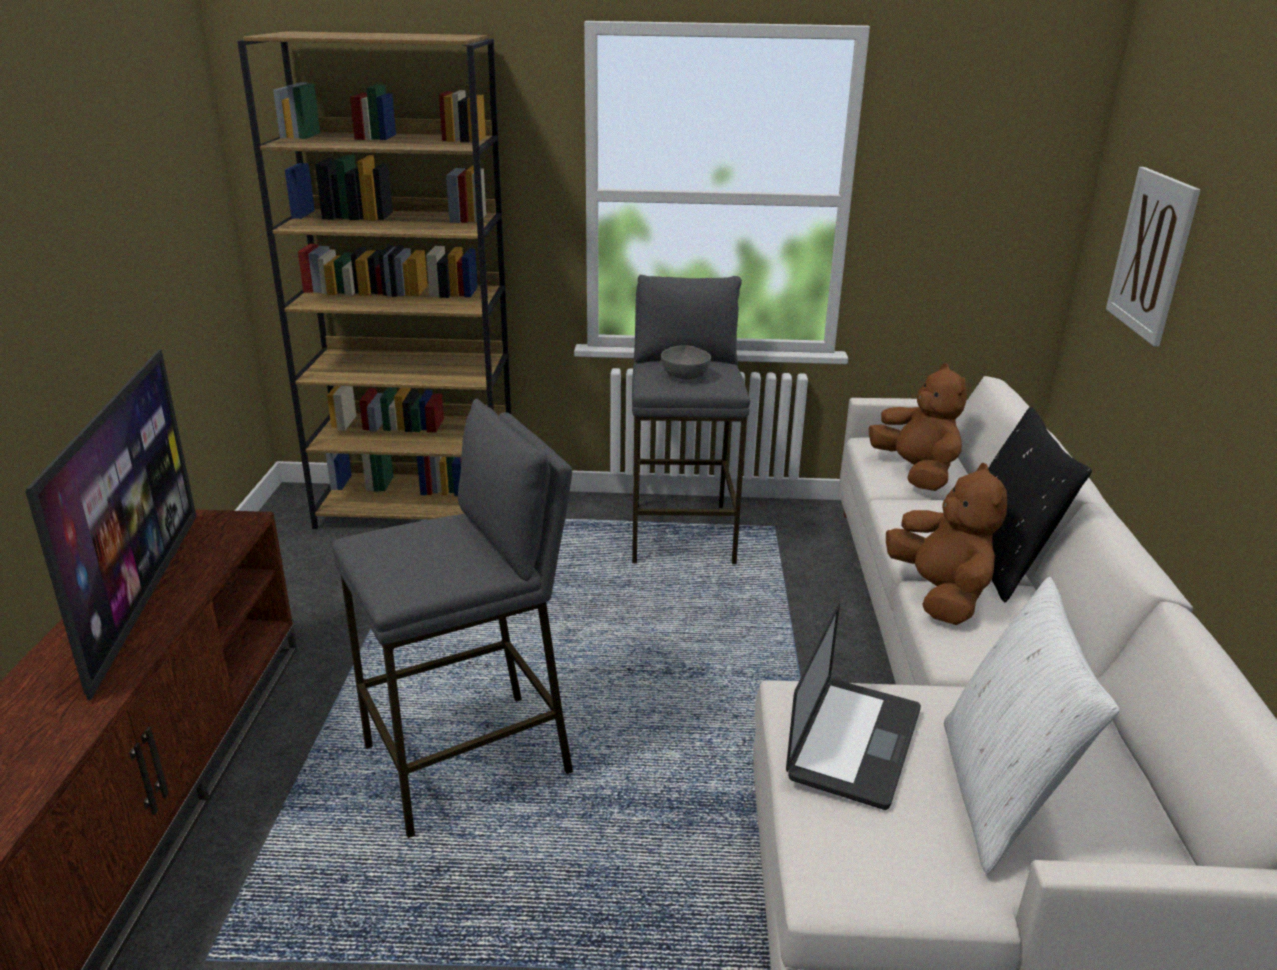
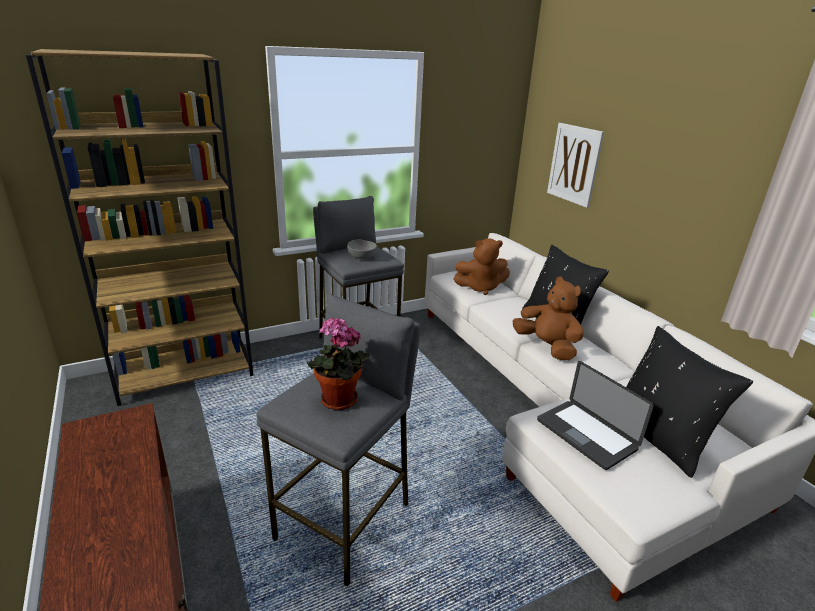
camera: 30 degrees left, 0 degrees up
television [25,349,196,700] -> none
laptop [786,604,921,810] -> laptop turned 150 degrees clockwise [537,361,654,470]
brown plush toy [869,363,967,491] -> brown plush toy turned 135 degrees clockwise [453,238,510,295]
white pillow [944,577,1119,874] -> black pillow [626,326,753,478]
none -> potted plant [306,317,370,410]

